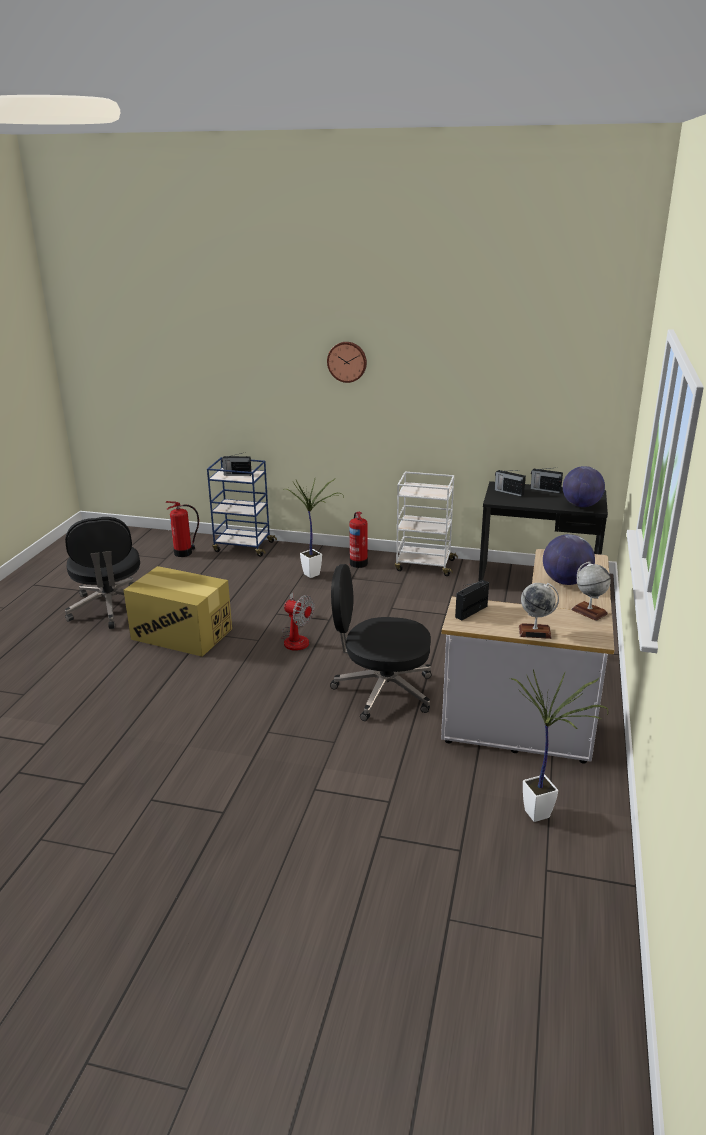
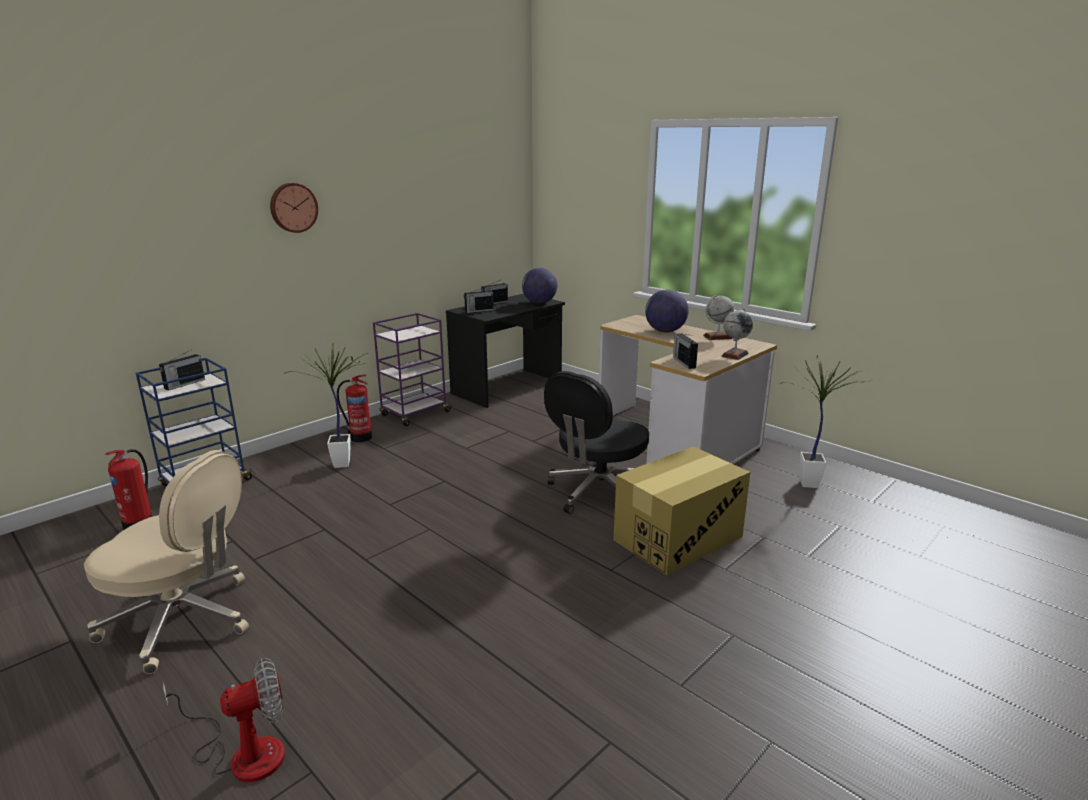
camera: 60 degrees left, 5 degrees down
black office chair [65,517,140,629] -> beige office chair [84,450,249,674]
cardboard box [124,566,232,657] -> cardboard box moved to [614,446,750,575]
fan [281,593,314,651] -> fan moved to [163,658,285,782]
white cart [395,472,458,576] -> purple cart [373,313,453,426]

